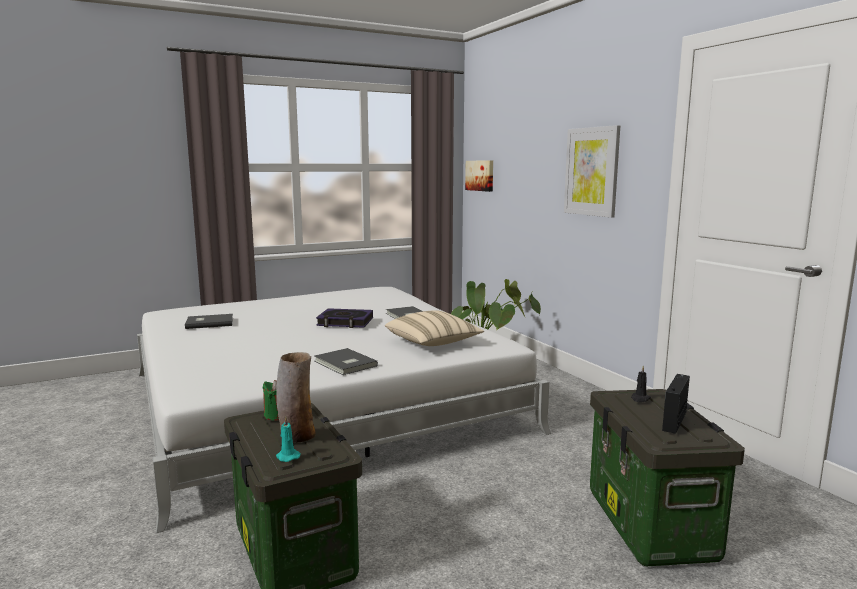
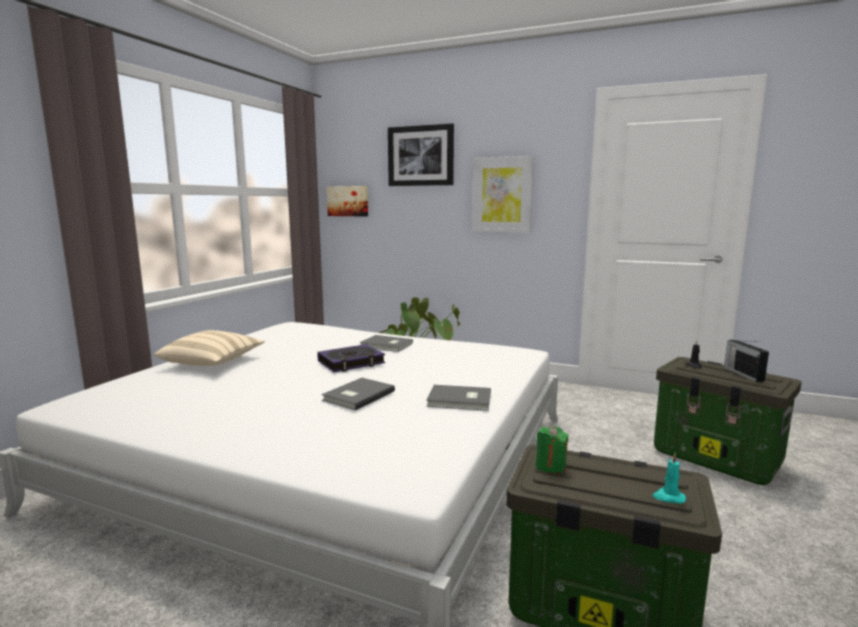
camera: 40 degrees left, 0 degrees up
grey book [185,314,233,329] -> grey book moved to [322,378,395,410]
vase [276,352,316,443] -> none
beige pillow [385,310,484,346] -> beige pillow moved to [154,330,265,366]
none -> picture [388,123,454,186]

